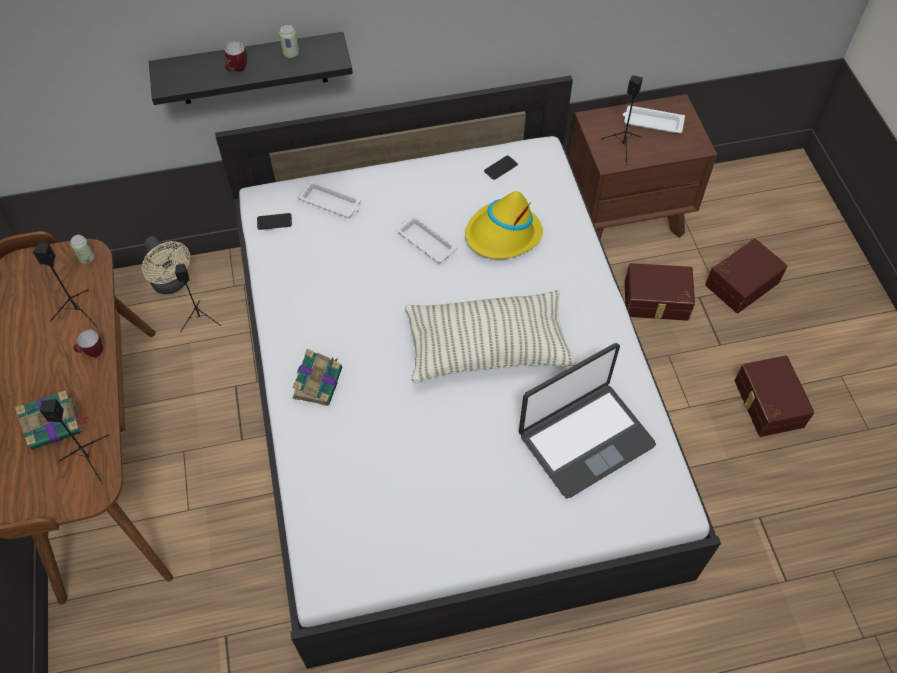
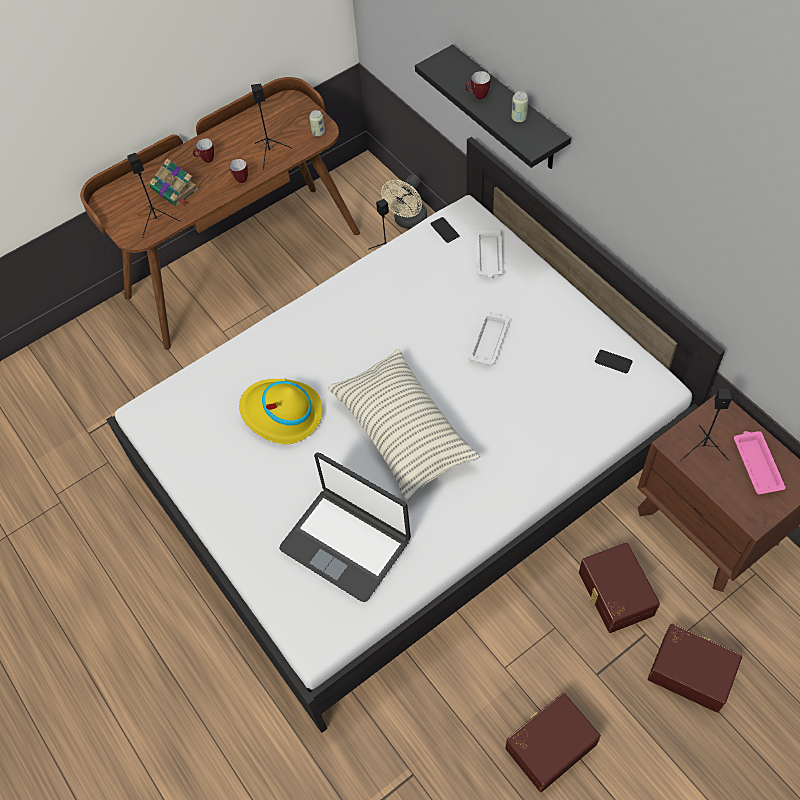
camera: 70 degrees right, 0 degrees up
book [293,349,342,406] -> none
yellow hat [465,191,543,259] -> yellow hat moved to [239,379,323,444]
white tray [623,106,685,133] -> pink tray [734,431,786,494]
none -> mug [193,138,214,163]

